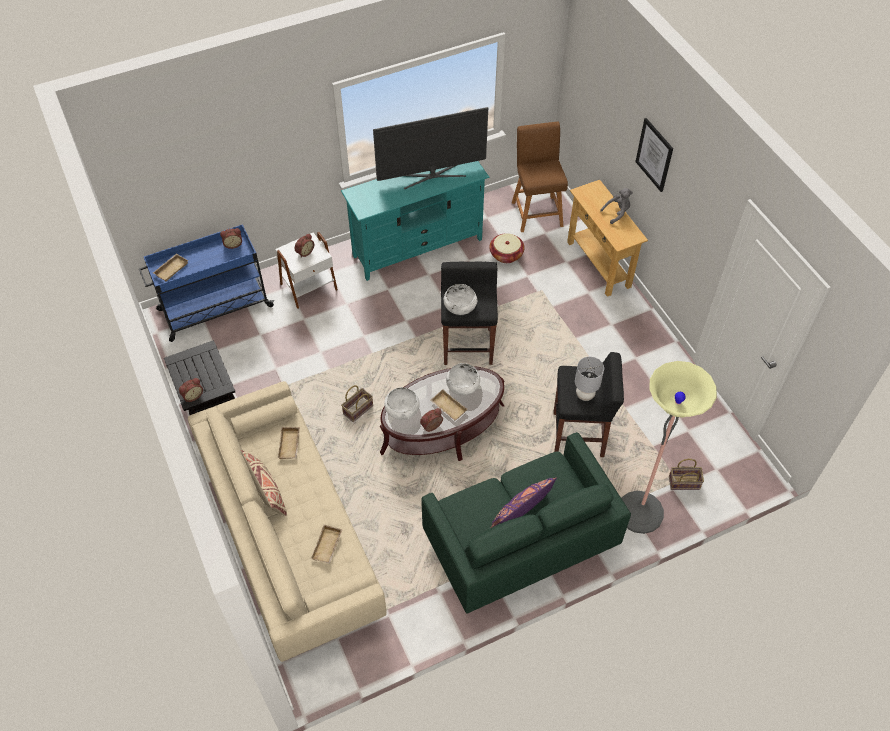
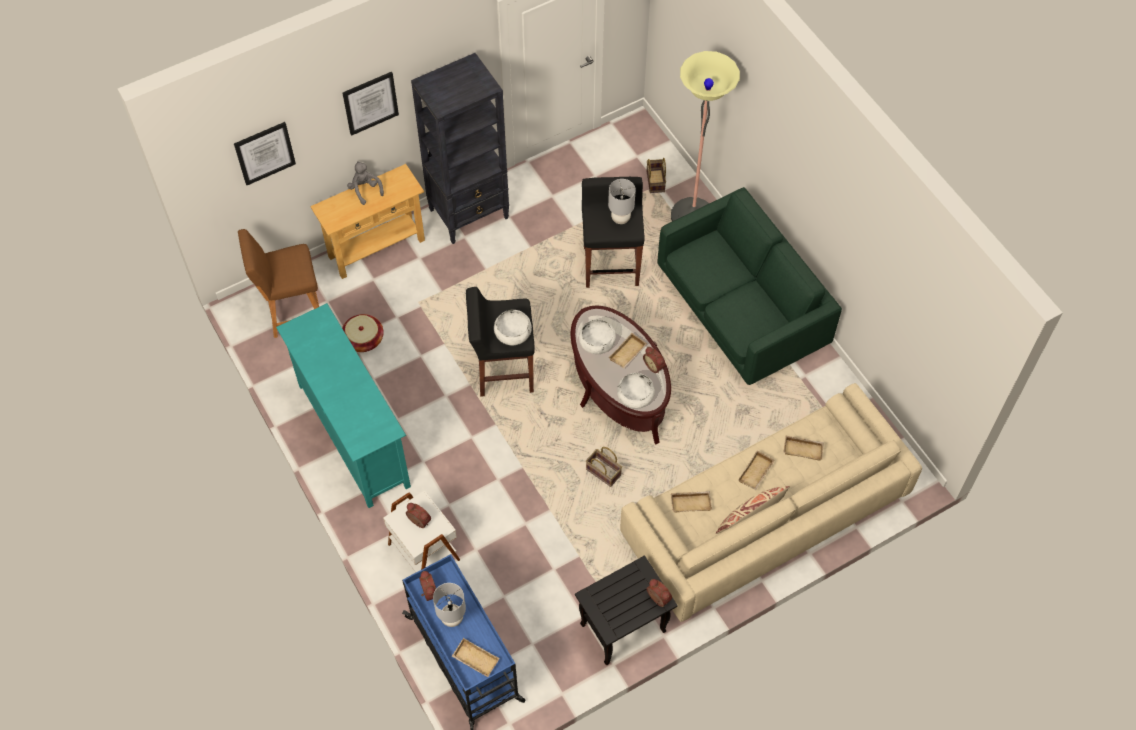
camera: 95 degrees left, 5 degrees up
television [373,107,488,189] -> none
purple pillow [491,477,557,528] -> none
none -> picture [234,122,296,185]
none -> black bookcase [411,53,509,244]
none -> grey table lamp [433,583,466,627]
none -> beige tray [738,450,775,490]

